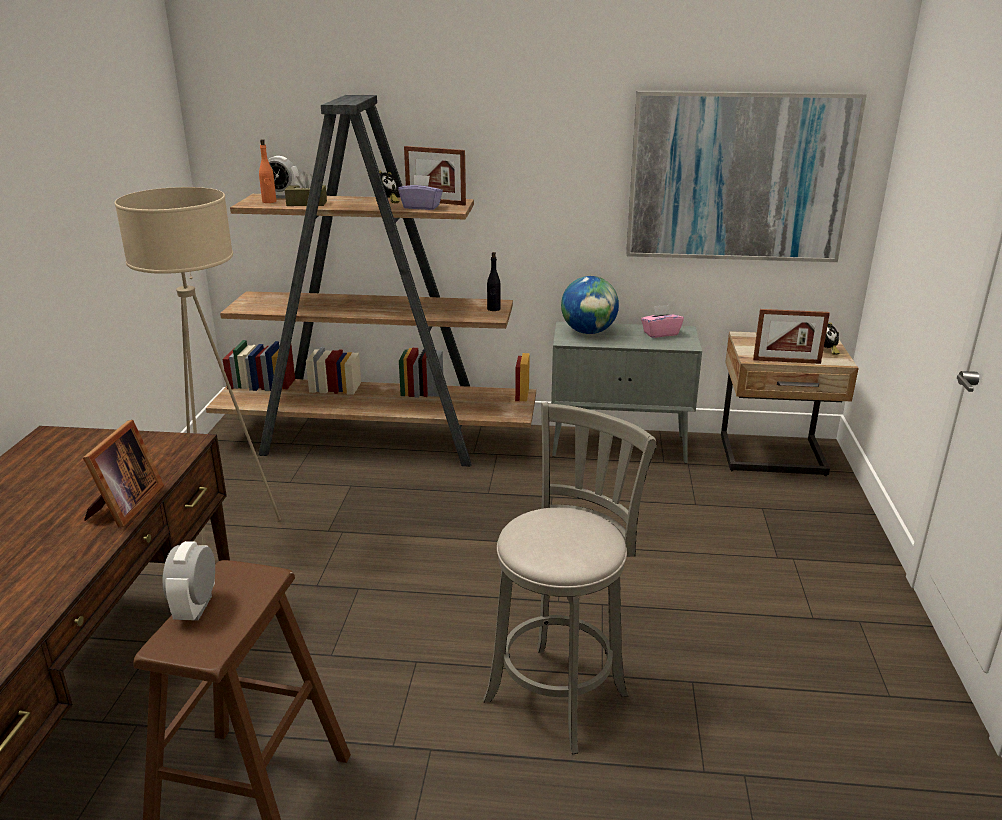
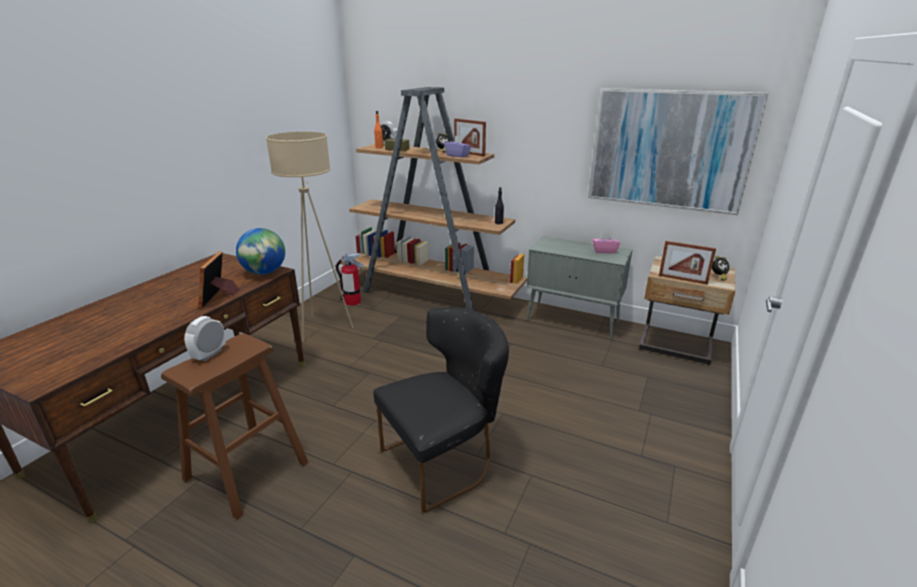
camera: 20 degrees right, 0 degrees up
picture frame [83,420,164,528] -> picture frame turned 150 degrees clockwise [198,251,240,308]
grey stool [483,402,657,754] -> black chair [373,307,509,513]
globe [561,276,619,334] -> globe moved to [236,228,285,275]
none -> fire extinguisher [336,253,363,306]

